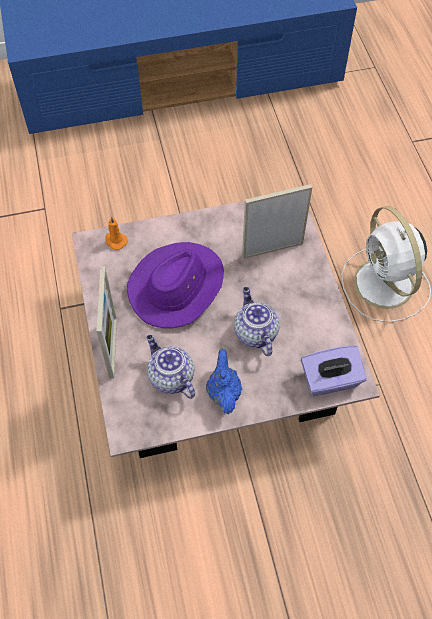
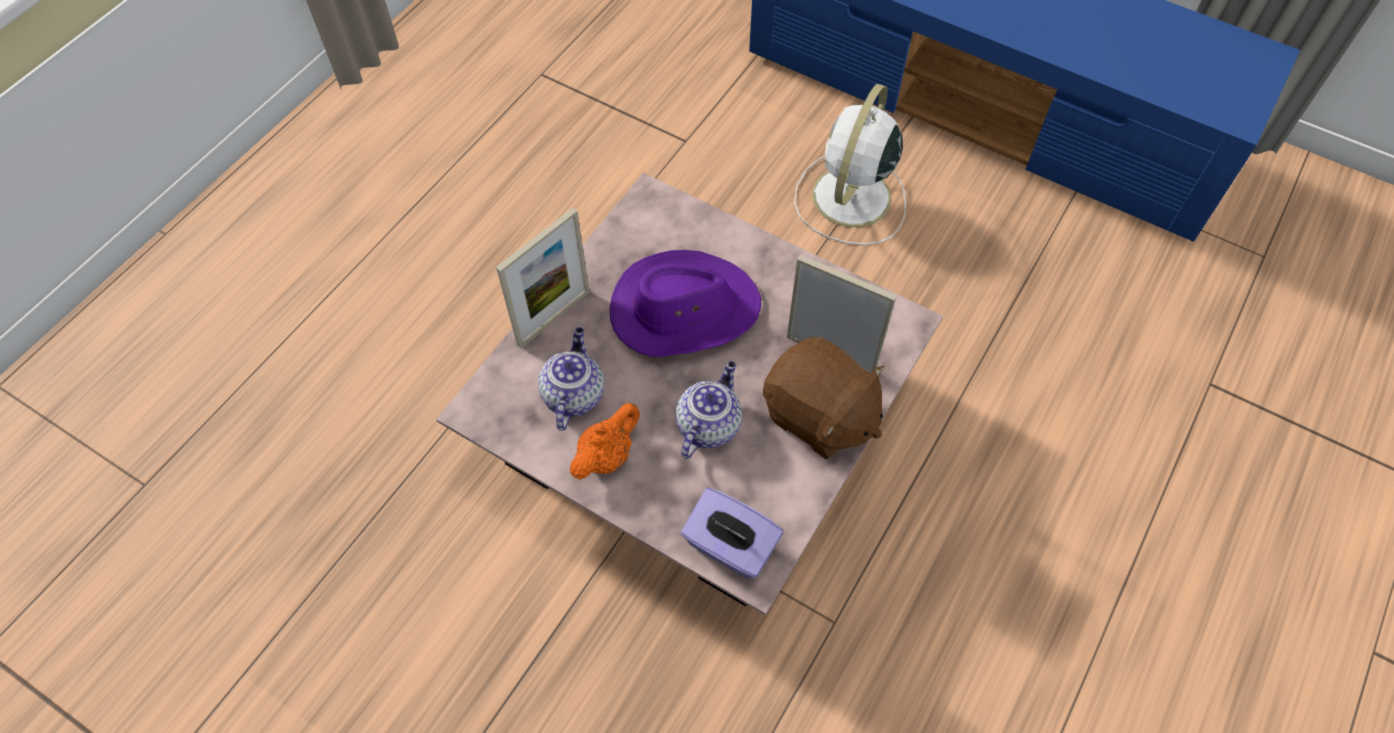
camera: 45 degrees right, 0 degrees up
orange candle [105,216,128,250] -> none
blue teapot [206,349,242,414] -> orange teapot [570,403,640,480]
white fan [341,206,431,322] -> white fan moved to [794,84,906,245]
none -> brown plush toy [763,337,885,459]

